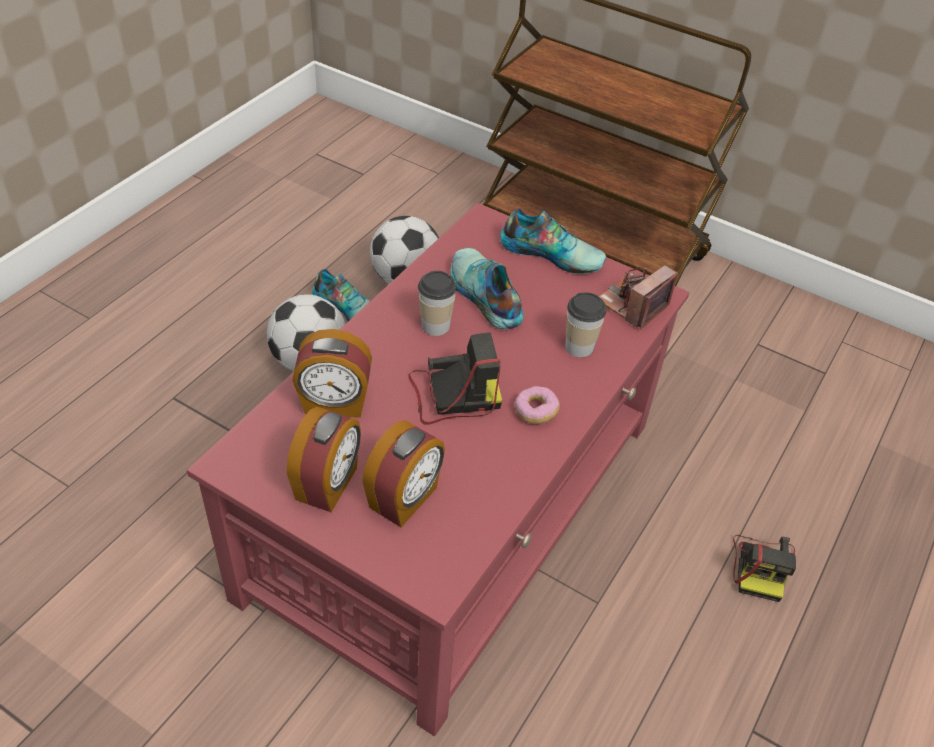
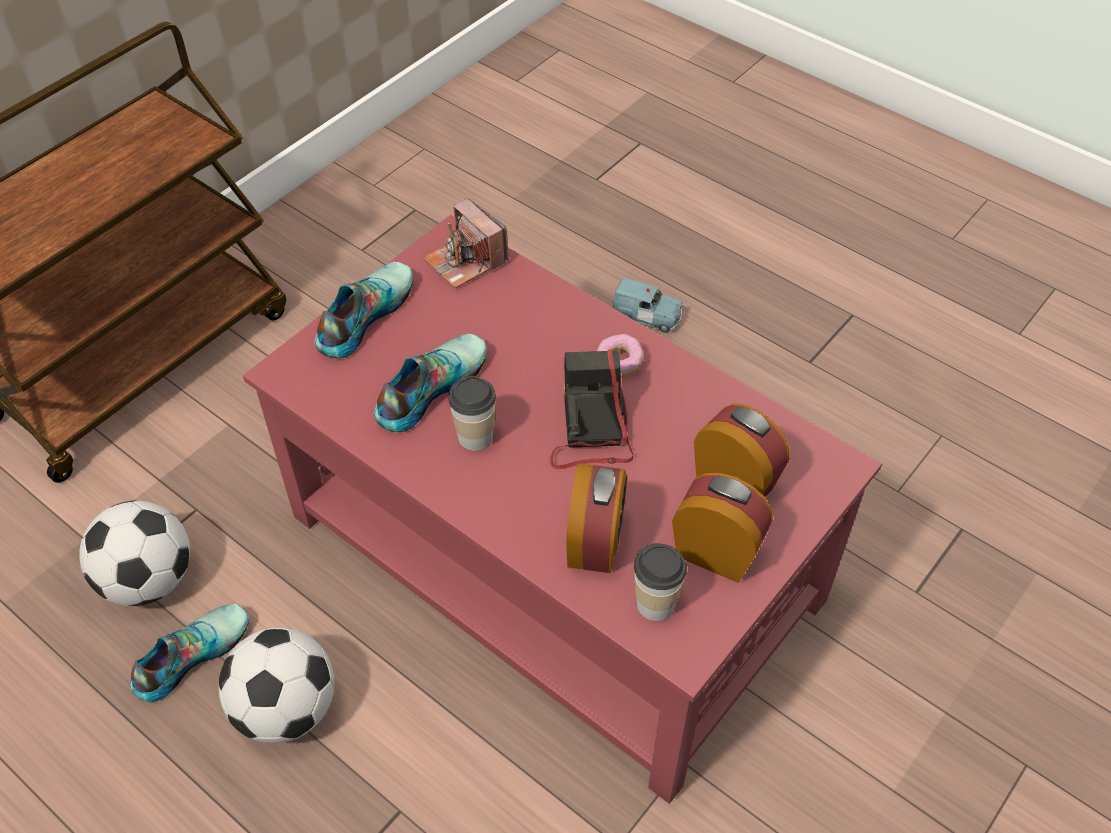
camera: 80 degrees left, 5 degrees up
shoe [450,248,523,329] -> shoe turned 150 degrees clockwise [374,334,487,432]
cup [565,292,606,358] -> cup moved to [634,543,687,621]
camera [733,535,796,602] -> blue toy car [612,278,683,333]

